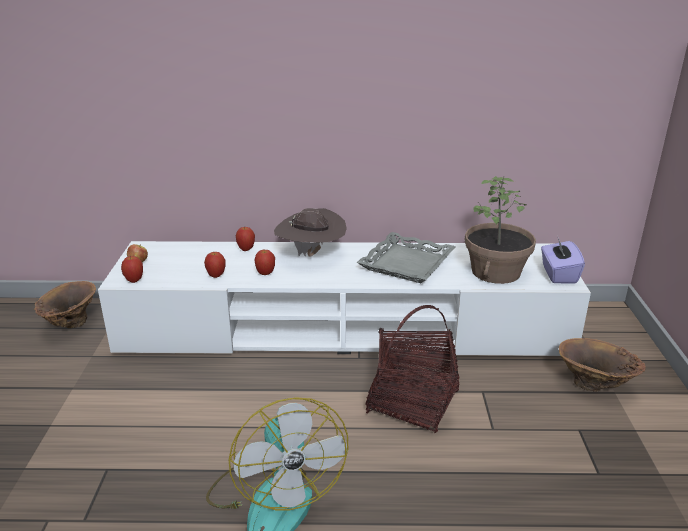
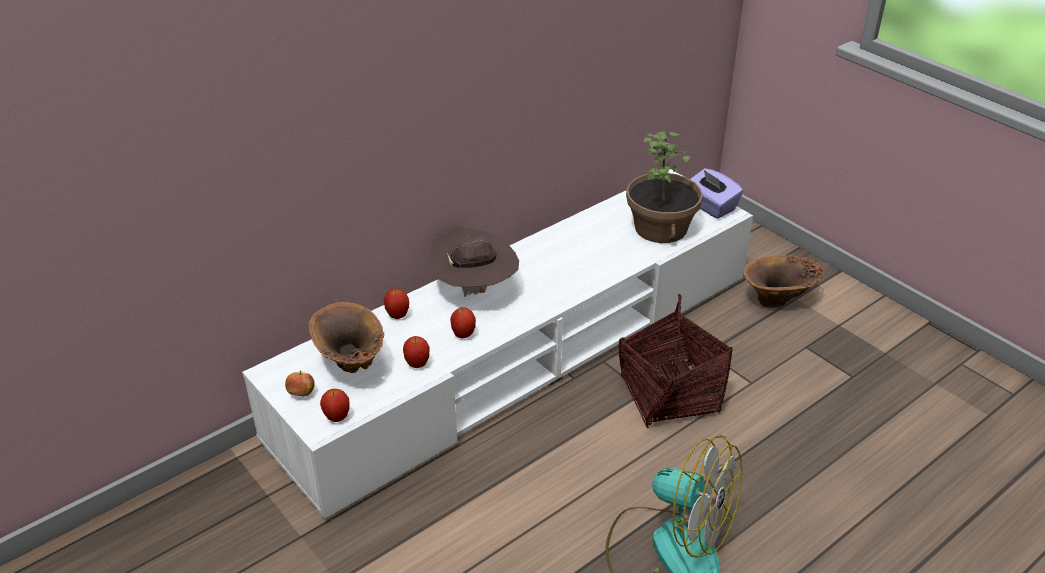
camera: 40 degrees left, 10 degrees up
brown vase [34,281,96,328] -> brown vase moved to [309,302,384,373]
grey tray [356,232,455,283] -> none

